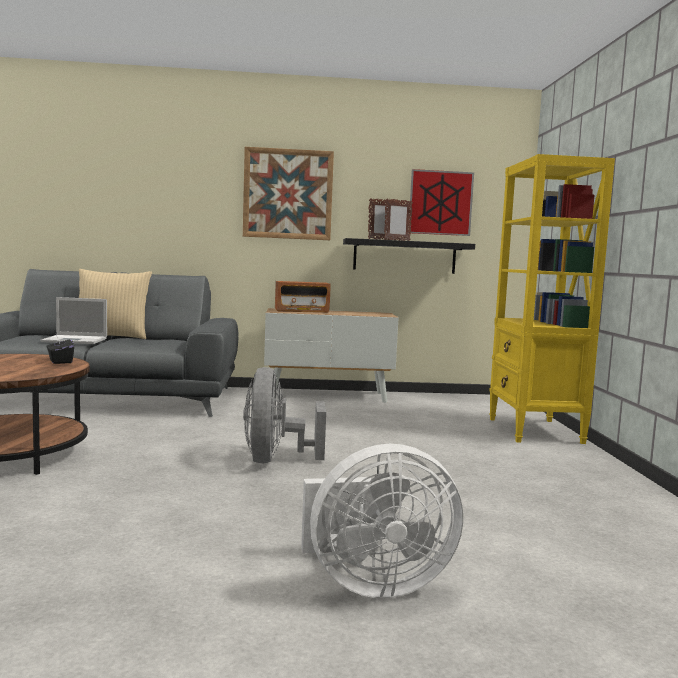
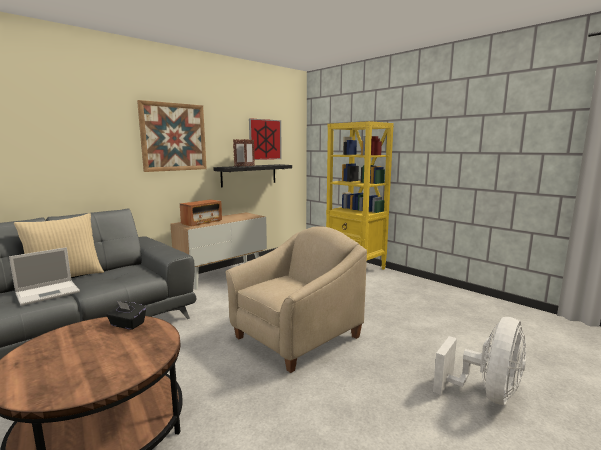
camera: 40 degrees left, 5 degrees up
grey fan [243,367,326,464] -> beige armchair [226,226,367,373]

